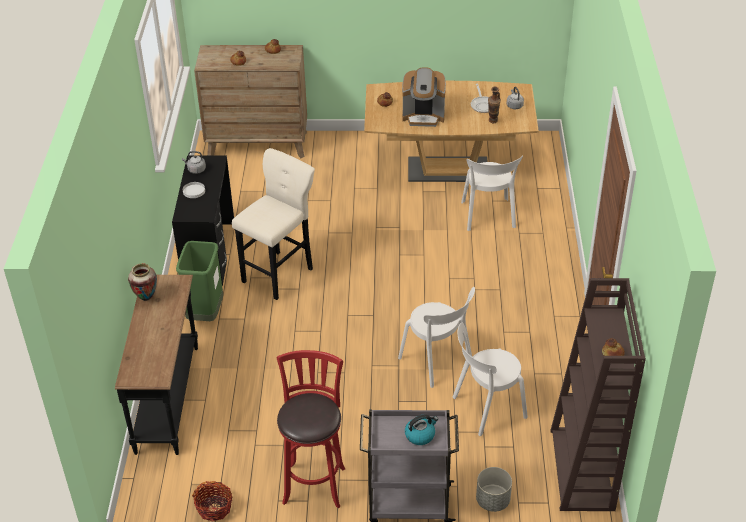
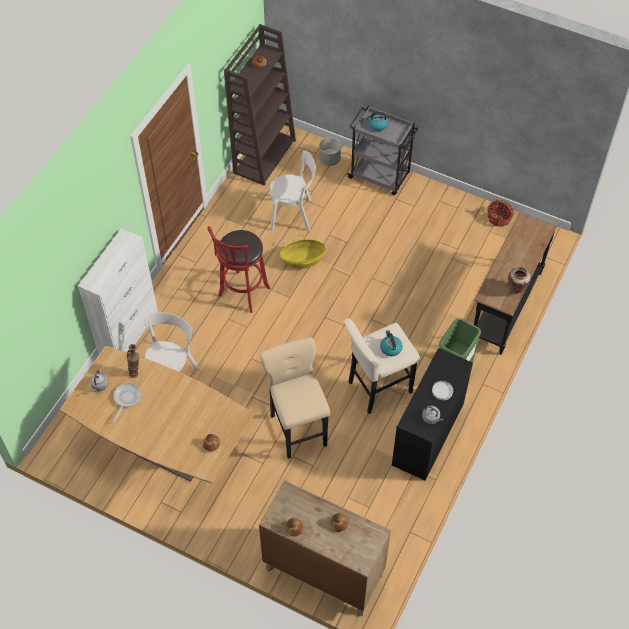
camera: 155 degrees left, 15 degrees up
red stool [277,350,345,508] -> red stool moved to [207,226,270,313]
white chair [398,287,475,388] -> basket [280,235,326,269]
coffee machine [402,67,446,127] -> none
none -> white cabinet [78,228,158,354]
none -> beige stool [260,337,330,459]
none -> kettle [380,330,403,356]

